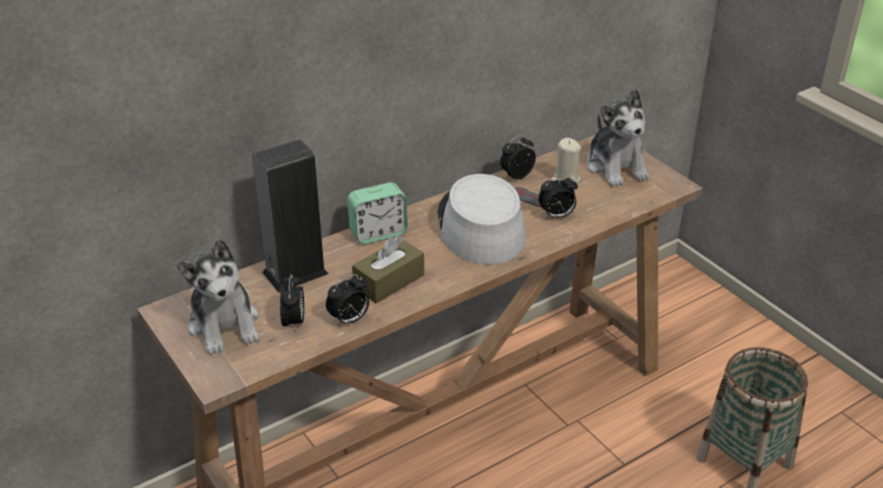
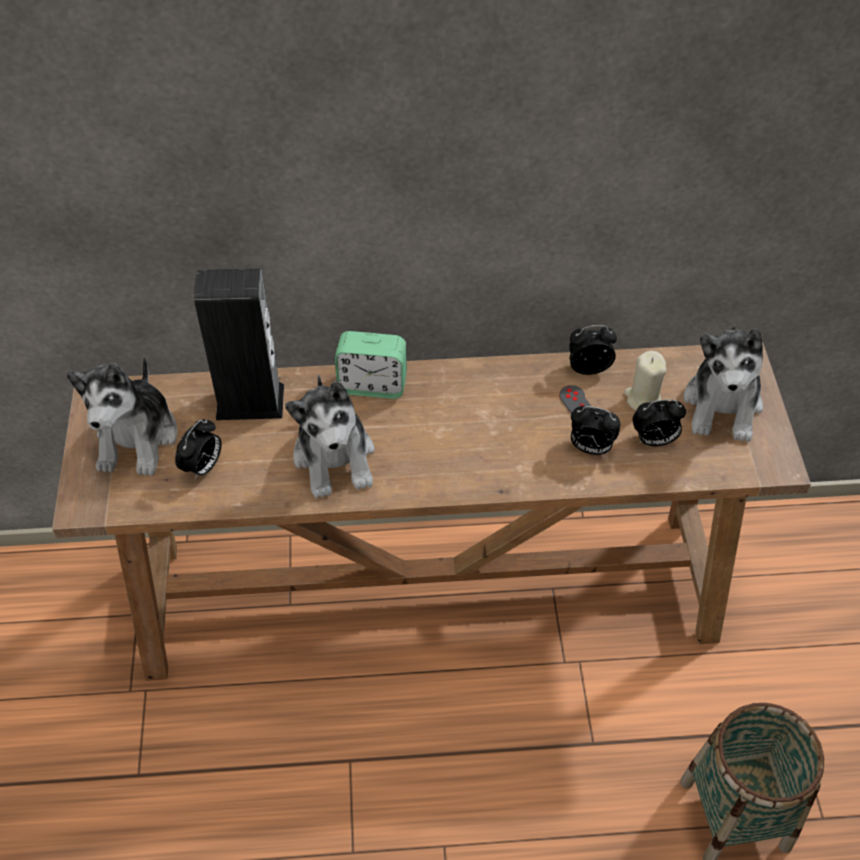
camera: 30 degrees right, 15 degrees up
alarm clock [326,274,369,327] -> alarm clock moved to [633,399,686,446]
brown tissue box [352,235,424,303] -> plush toy [285,374,375,499]
grey hat [437,174,526,265] -> none

